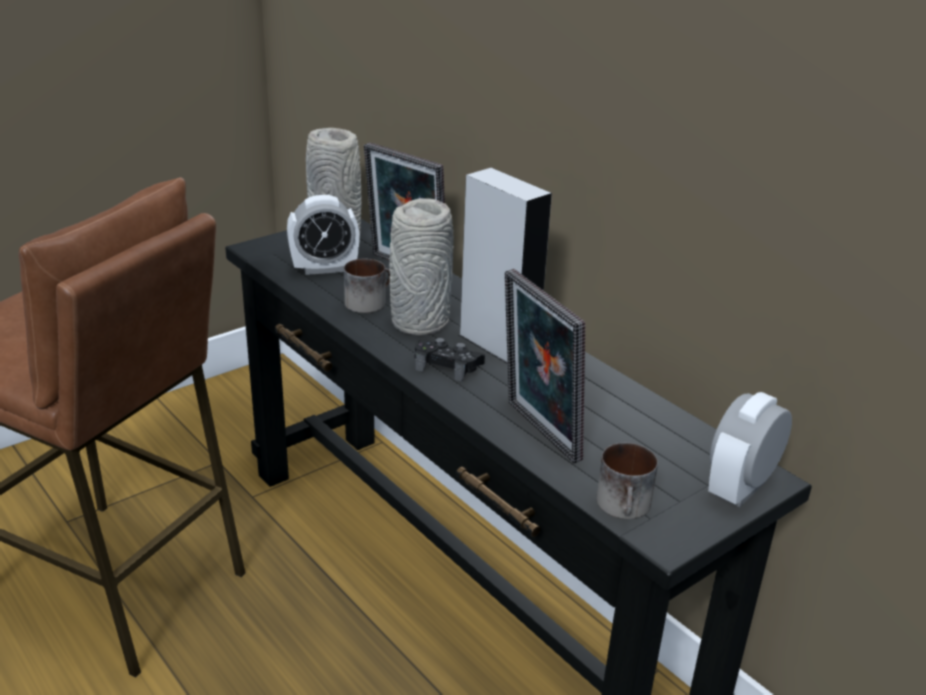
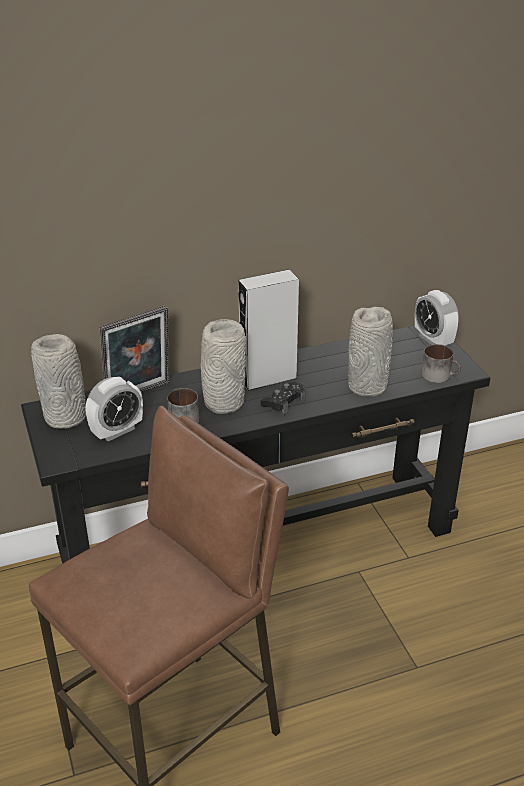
camera: 70 degrees left, 5 degrees up
alarm clock [287,195,360,275] -> alarm clock turned 45 degrees clockwise [86,377,143,441]
picture frame [505,269,585,463] -> grey vase [348,307,393,396]

